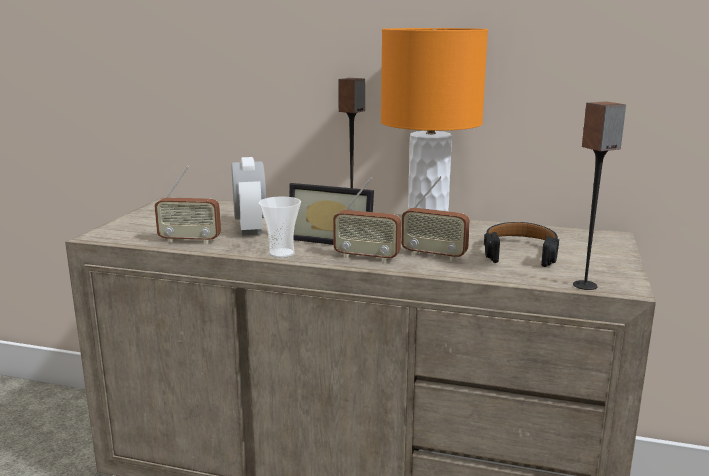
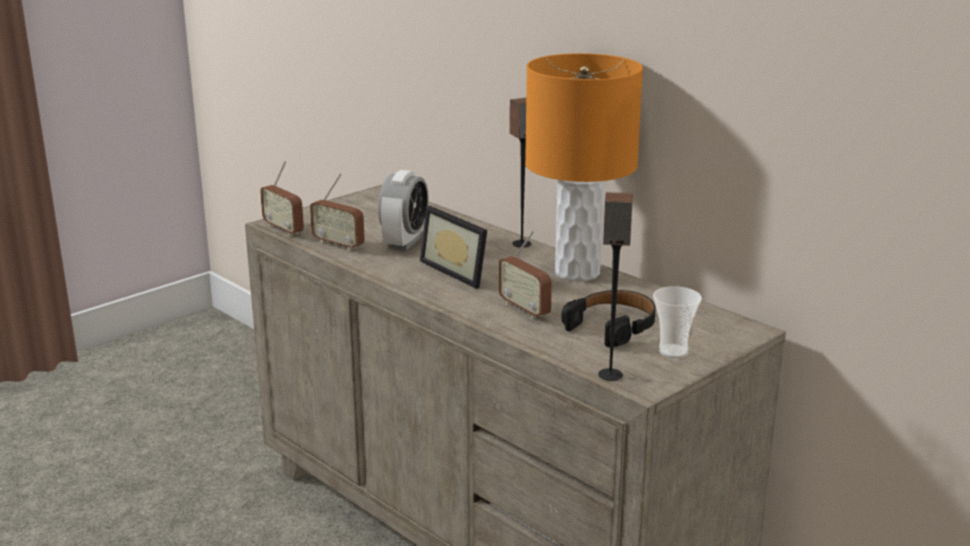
camera: 30 degrees right, 5 degrees up
cup [258,197,301,258] -> cup moved to [653,286,702,358]
radio [333,177,401,263] -> radio moved to [260,161,304,236]

